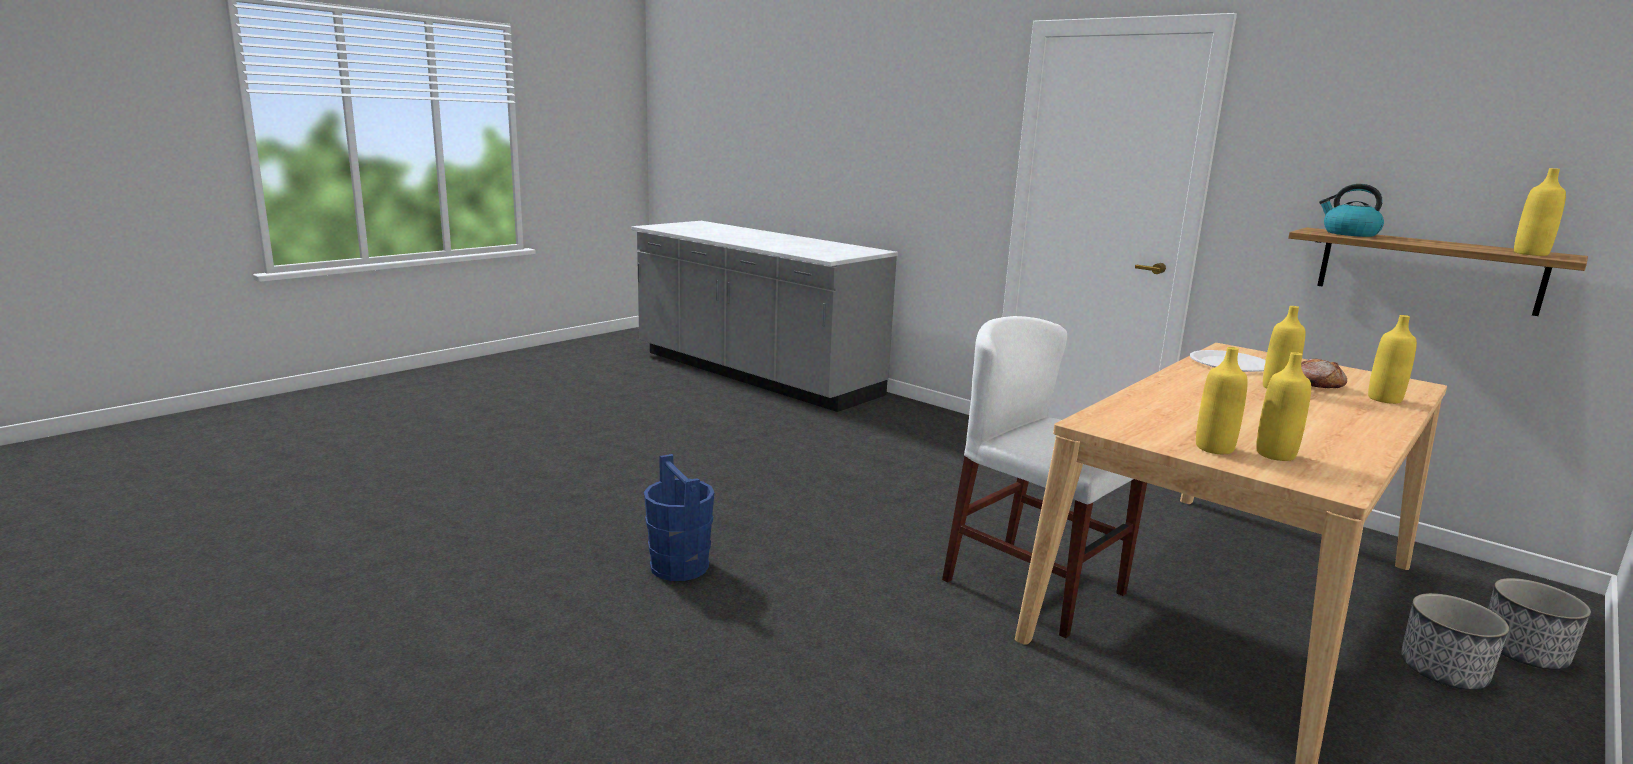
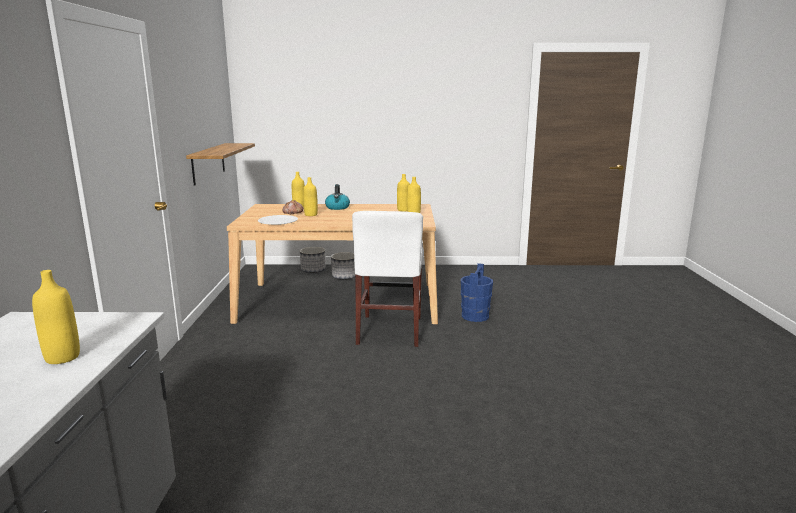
camera: 130 degrees left, 0 degrees up
blue bucket [644,454,714,581] -> blue bucket moved to [461,263,493,322]
kettle [1319,184,1384,237] -> kettle moved to [325,184,350,210]
yellow bottle [1514,168,1566,256] -> yellow bottle moved to [32,270,80,364]

